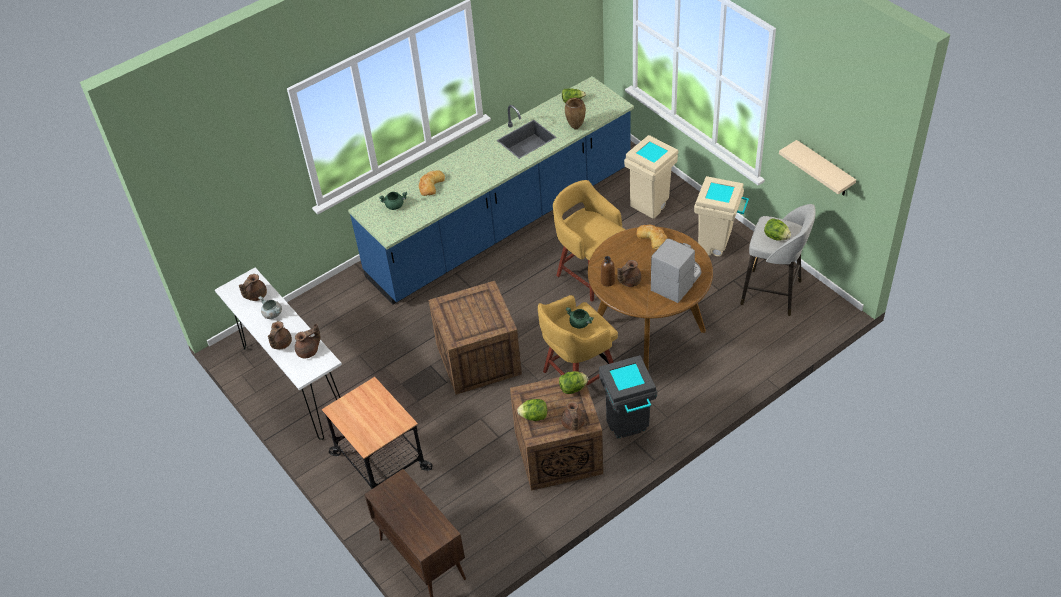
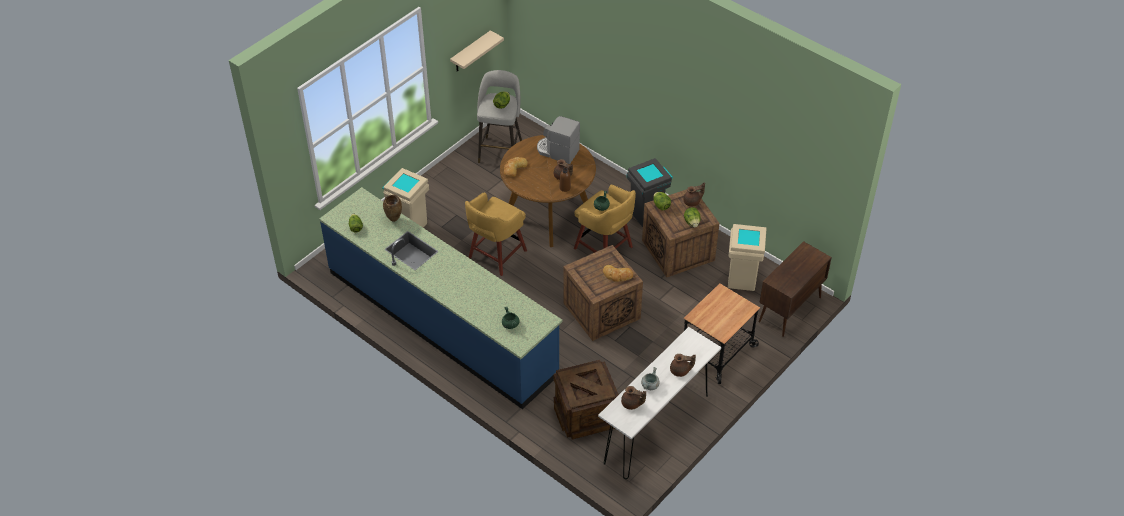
camera: 105 degrees left, 0 degrees up
brown teapot [295,324,320,358] -> none
bread [419,170,445,196] -> bread moved to [603,265,633,282]
beige trash can [694,176,749,256] -> beige trash can moved to [728,224,767,291]
none -> crate [553,360,619,440]

